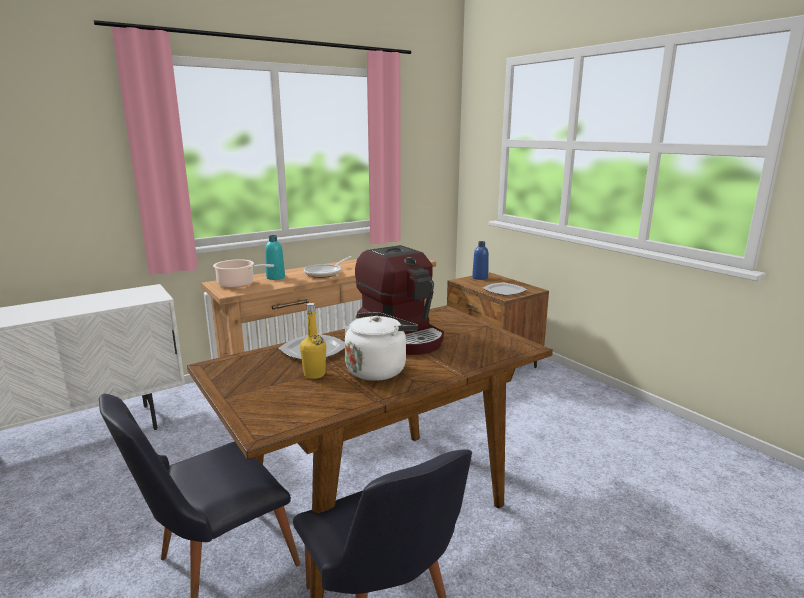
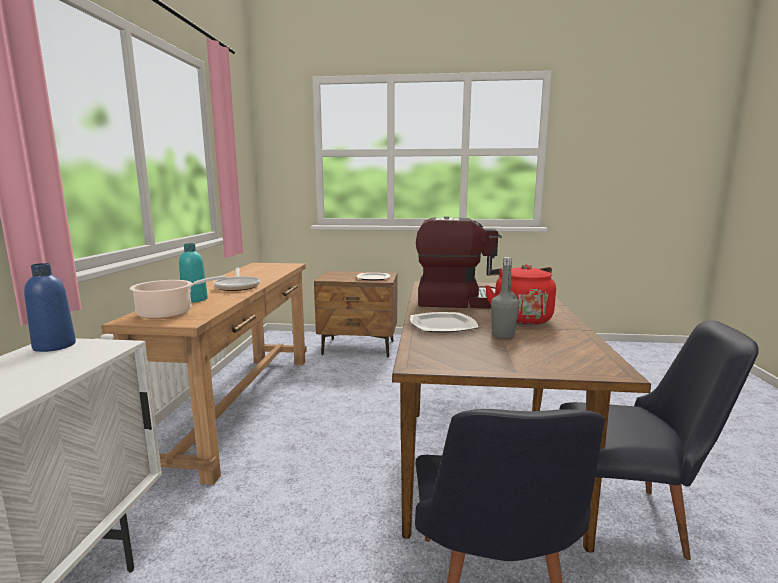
camera: 50 degrees left, 5 degrees down
yellow bottle [300,303,326,379] -> grey bottle [491,257,519,338]
white kettle [344,312,418,381] -> red kettle [485,264,556,325]
blue bottle [472,241,489,280] -> blue bottle moved to [24,263,76,352]

